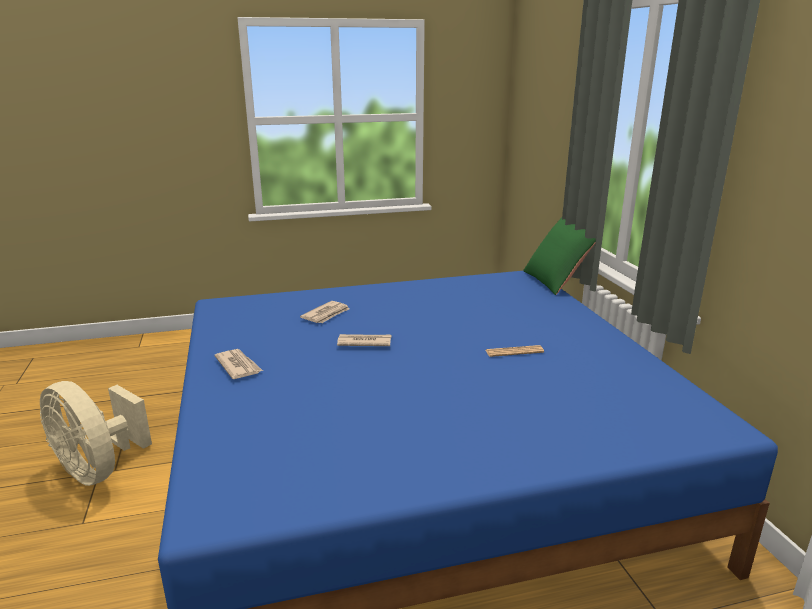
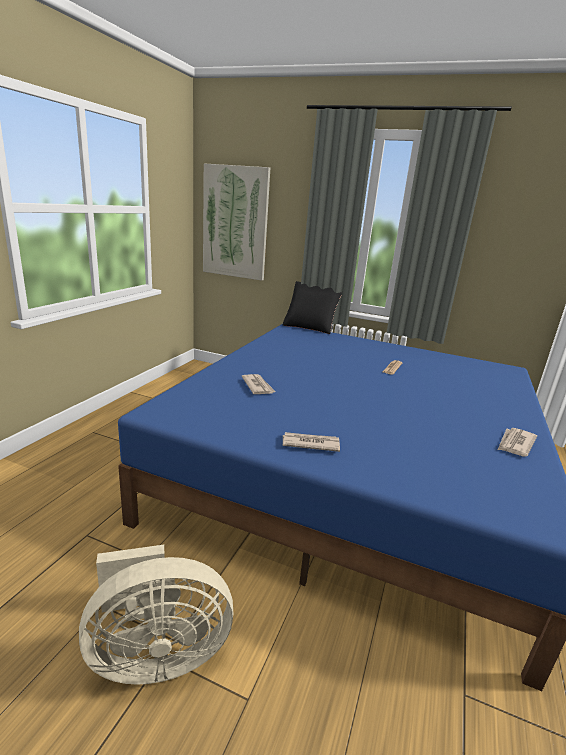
camera: 55 degrees left, 0 degrees up
newspaper [337,334,391,346] -> newspaper moved to [498,428,537,456]
green pillow [523,217,596,295] -> black pillow [283,281,342,334]
none -> picture [203,163,270,281]

